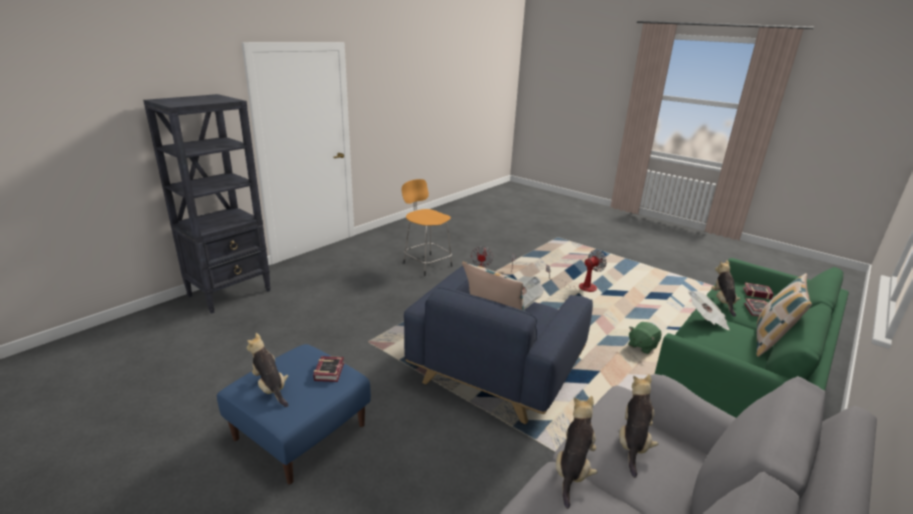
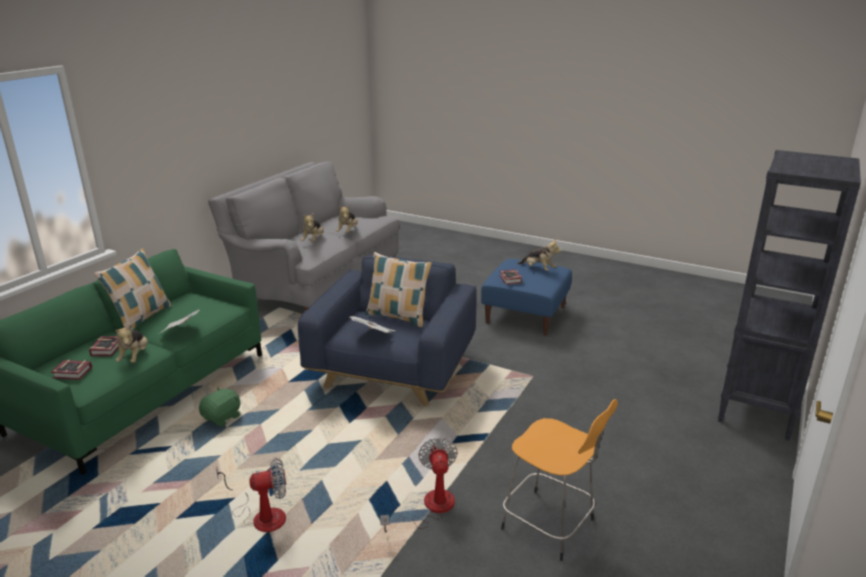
camera: 170 degrees right, 0 degrees up
fan [546,250,607,292] -> fan turned 150 degrees counterclockwise [216,457,286,532]

